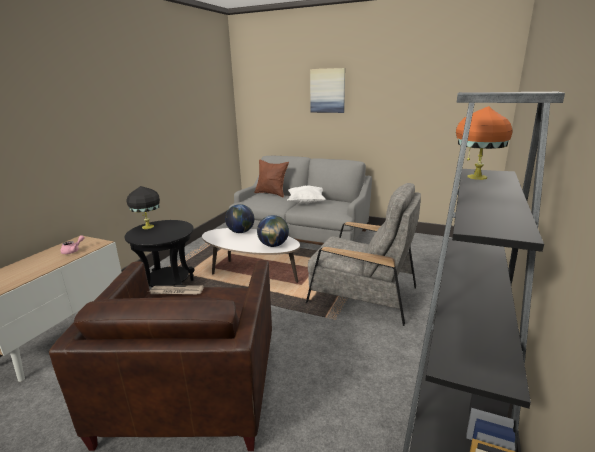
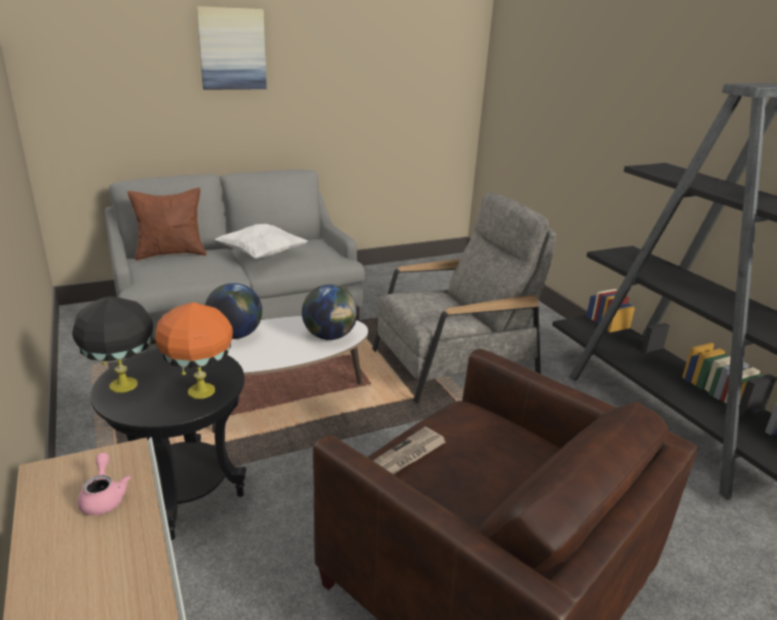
camera: 50 degrees left, 5 degrees up
orange table lamp [456,106,513,180] -> orange table lamp moved to [155,302,233,399]

